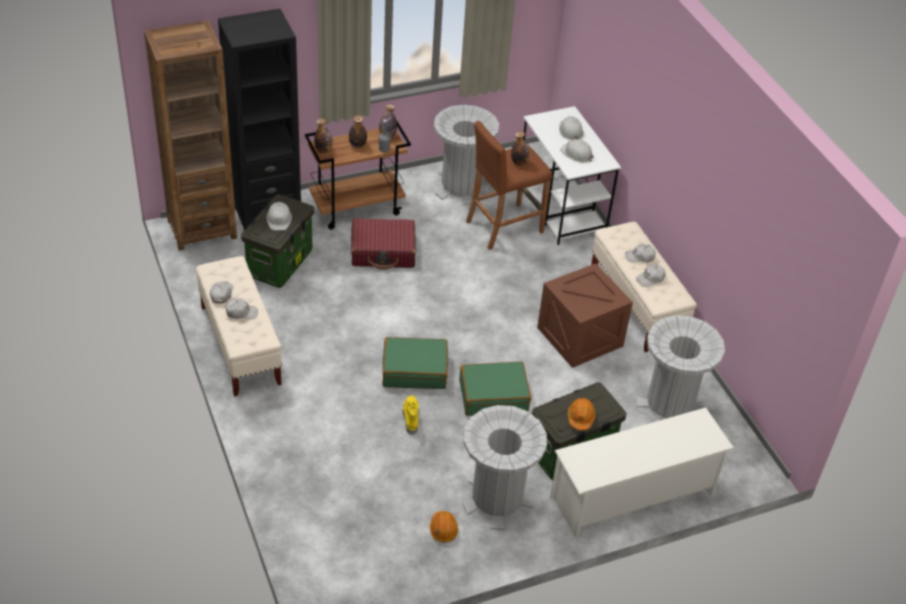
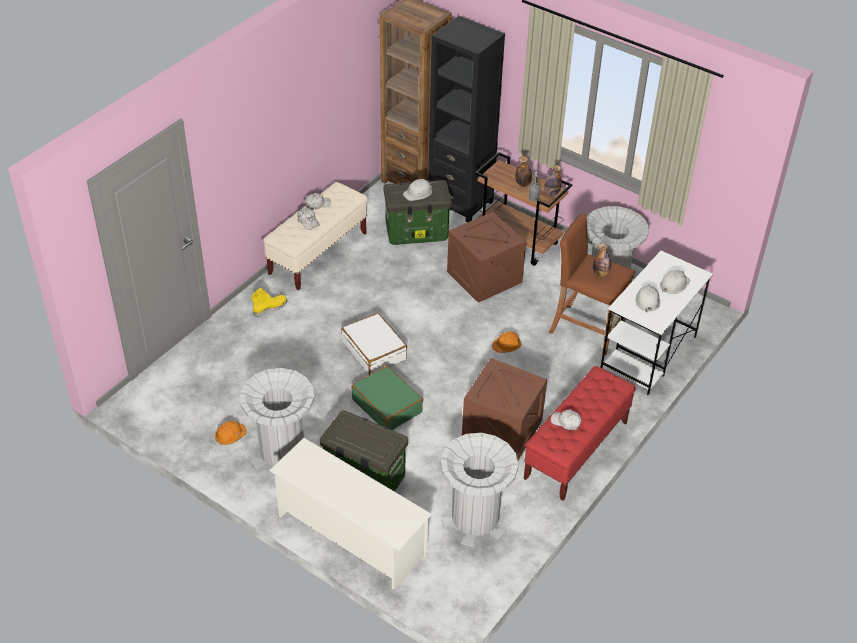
camera: 60 degrees right, 0 degrees up
bottle [314,119,333,153] -> none
red suitcase [351,218,416,270] -> crate [447,212,526,303]
green suitcase [383,337,448,389] -> white suitcase [341,313,407,375]
yellow boot [403,395,420,435] -> yellow boot moved to [251,288,287,317]
orange hard hat [568,398,596,430] -> orange hard hat moved to [492,331,521,353]
beige bench [591,222,697,352] -> red bench [524,366,635,501]
white cap [625,244,656,262] -> none

